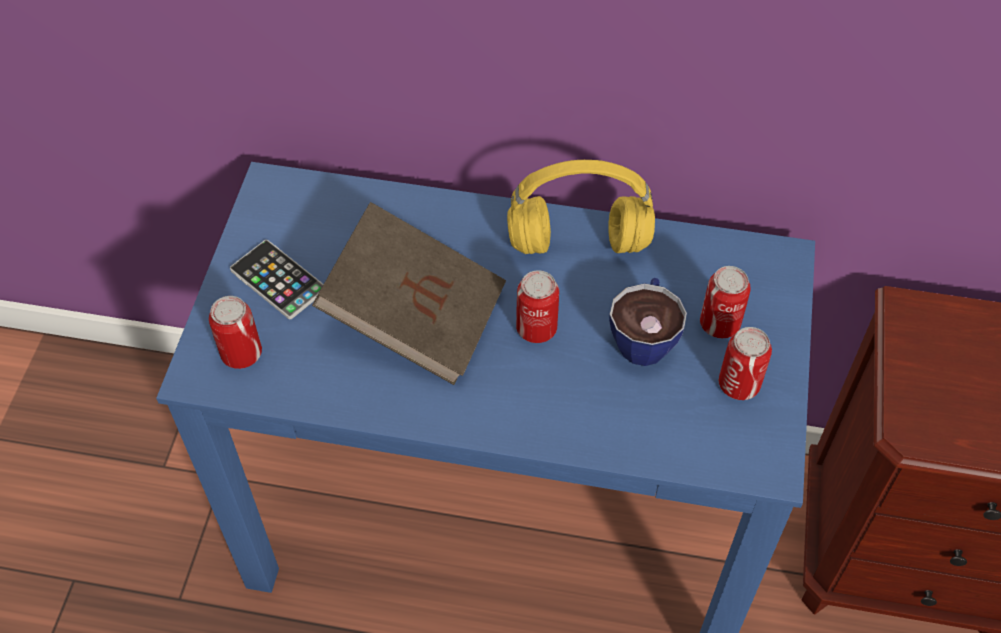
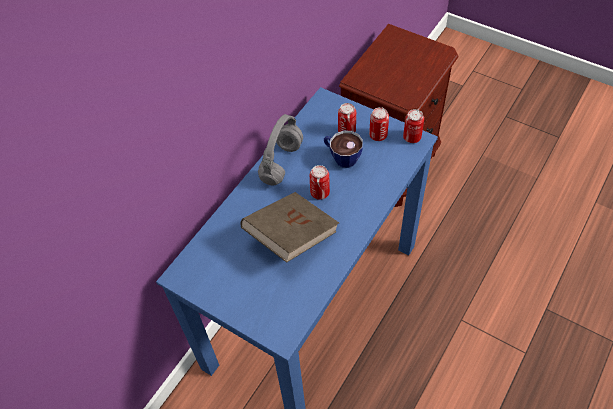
camera: 65 degrees left, 0 degrees up
can [209,296,262,369] -> can moved to [403,109,424,143]
phone [230,240,324,319] -> none
yellow headphones [507,160,655,254] -> grey headphones [258,114,303,186]

